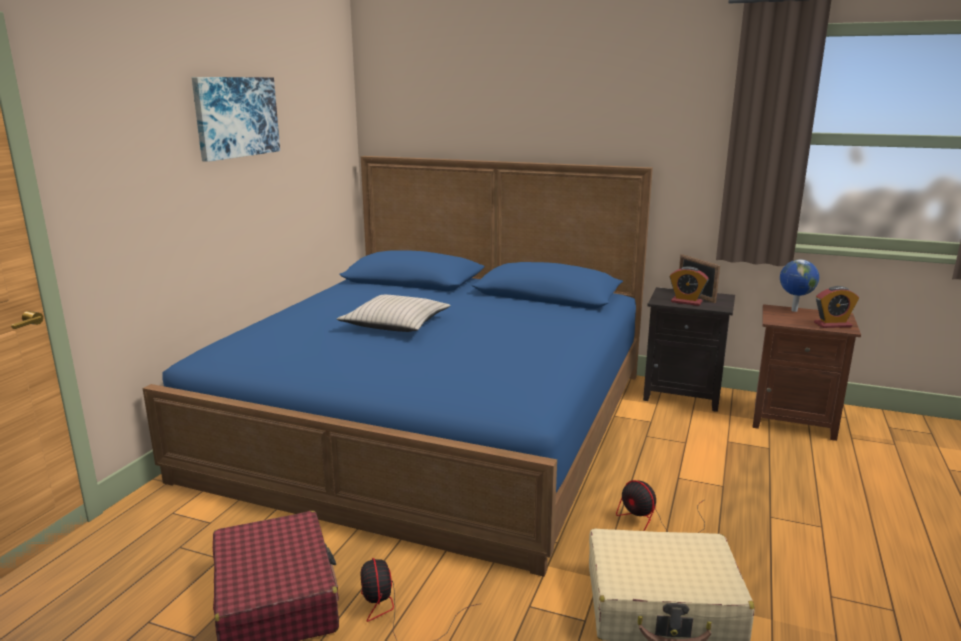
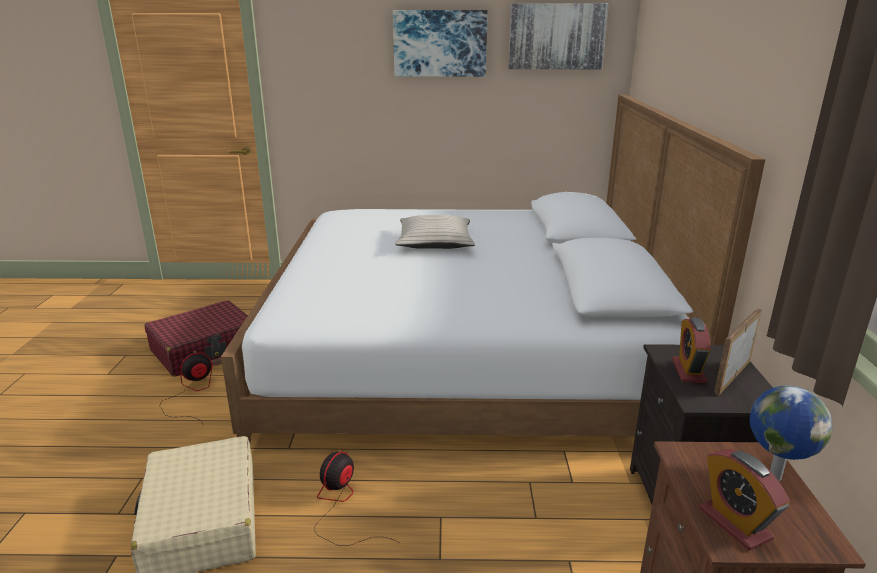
camera: 70 degrees right, 5 degrees up
blue bed [142,156,653,577] -> white bed [221,95,766,442]
none -> picture [508,3,609,69]

